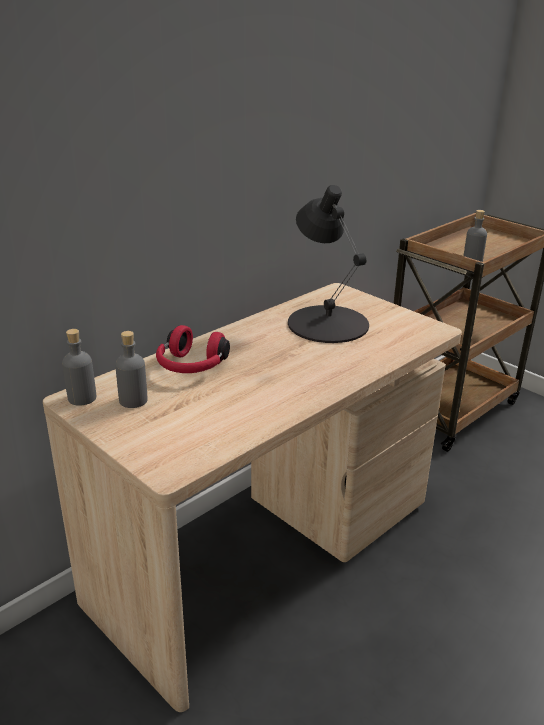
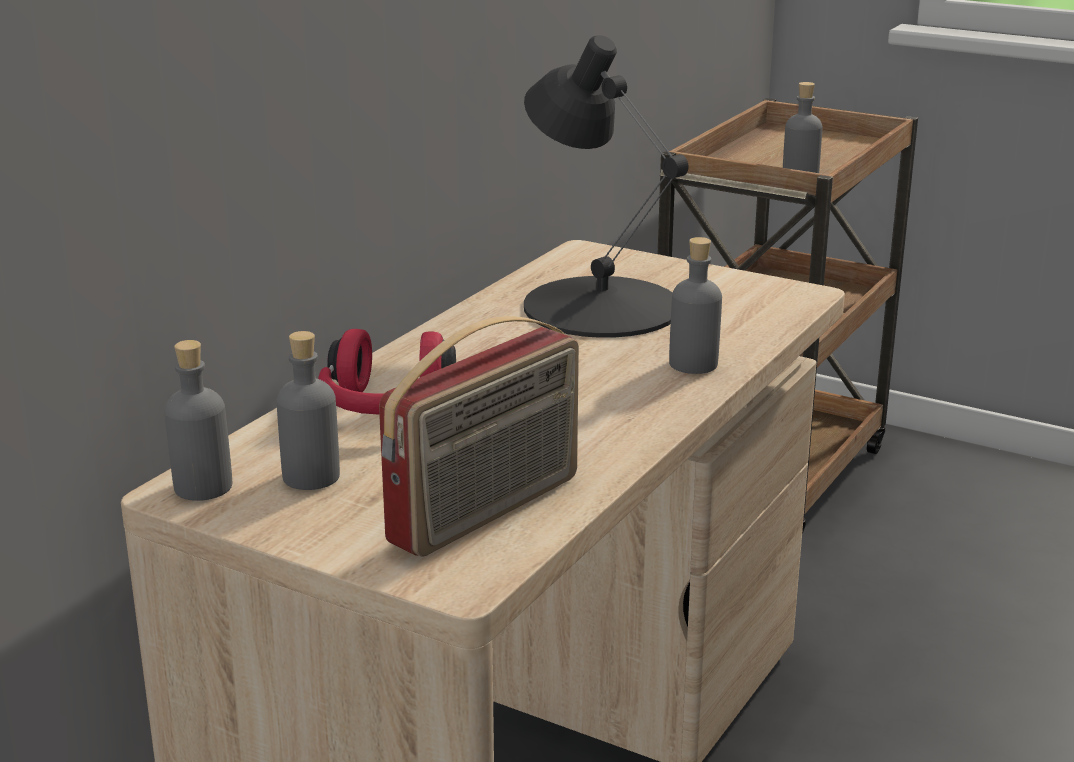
camera: 15 degrees left, 5 degrees down
none -> radio [379,316,579,557]
none -> grey bottle [669,237,722,374]

